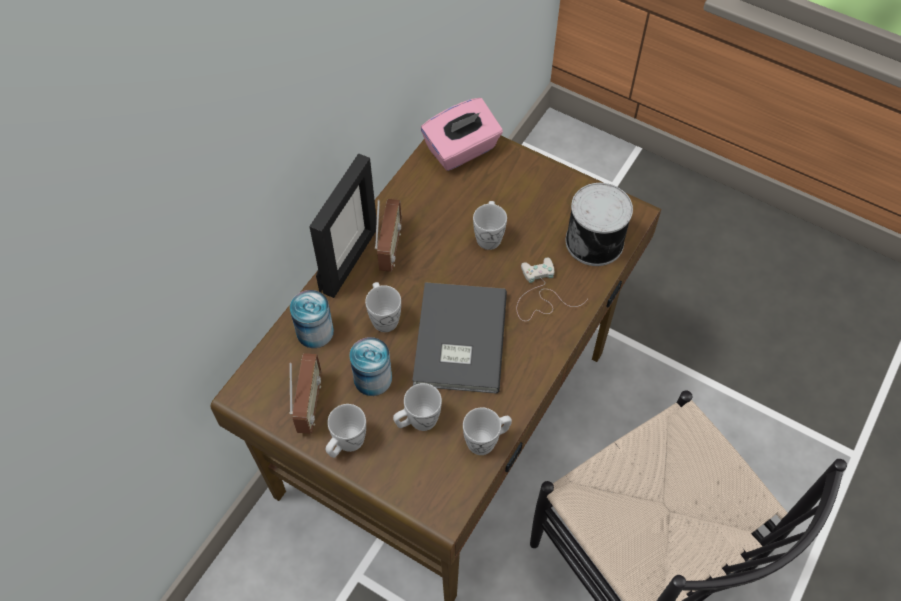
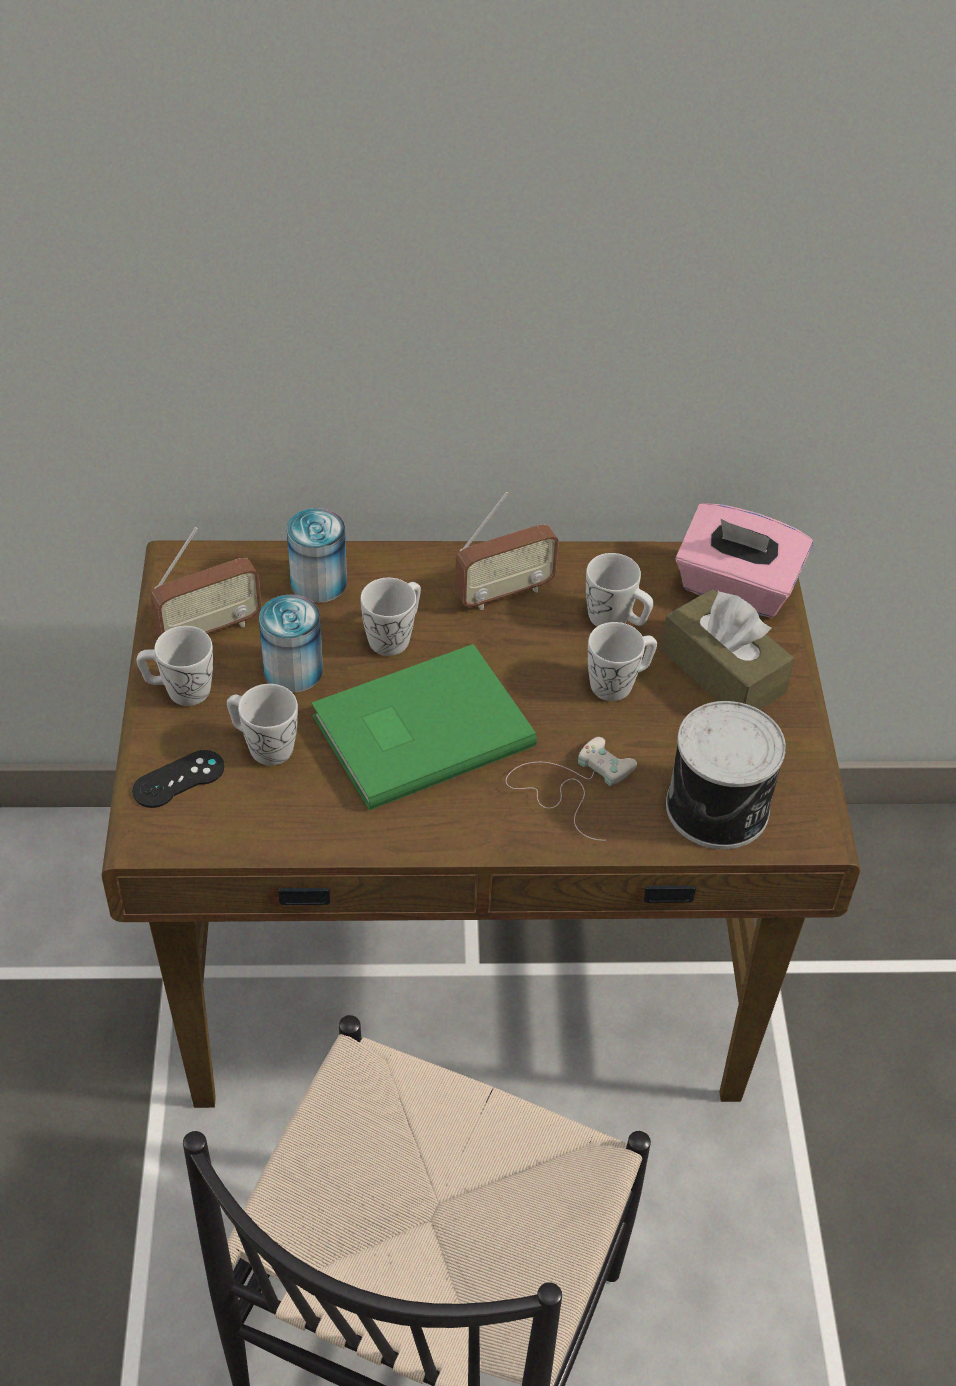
camera: 55 degrees right, 10 degrees down
picture frame [309,154,377,298] -> none
grey book [412,282,507,394] -> green book [312,644,537,811]
white mug [463,407,512,455] -> white mug moved to [586,553,653,627]
none -> black game controller [132,750,224,808]
none -> brown tissue box [661,589,794,710]

